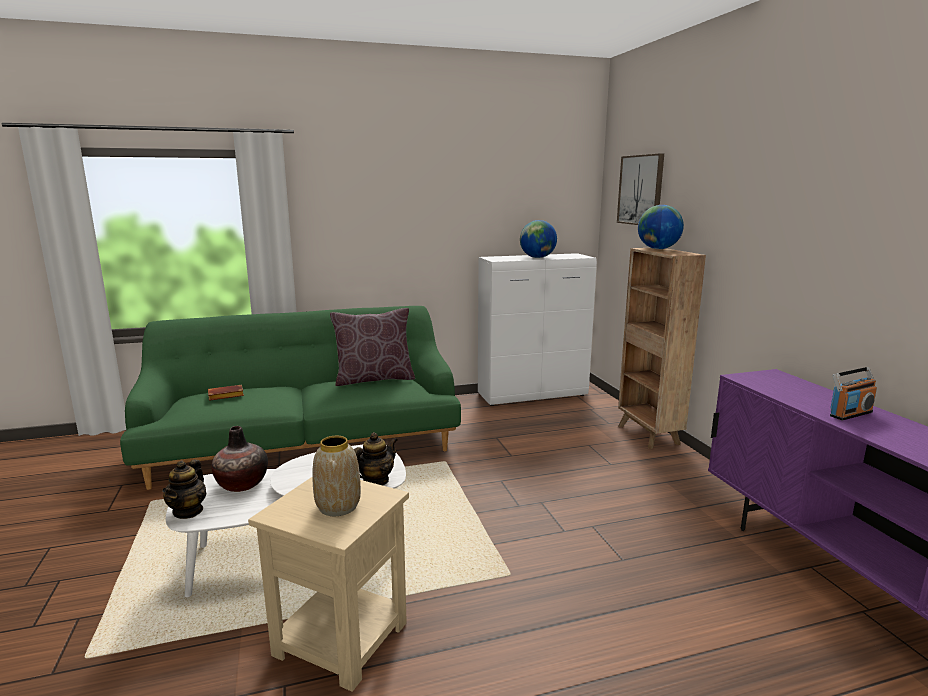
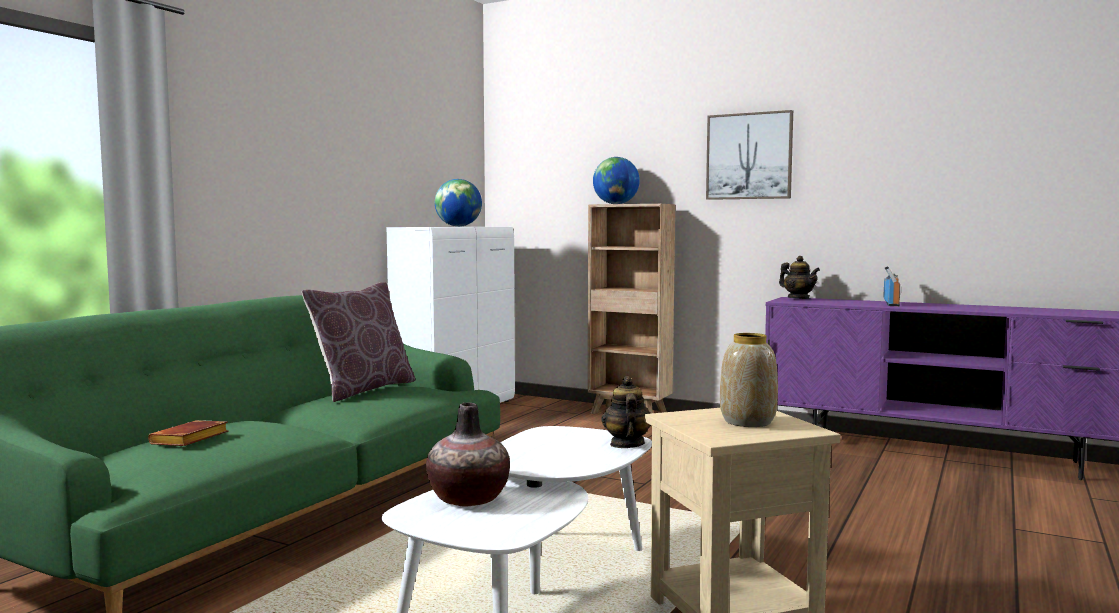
camera: 45 degrees left, 10 degrees down
teapot [162,460,206,519] -> teapot moved to [779,256,820,299]
picture [617,153,664,225] -> picture moved to [706,110,793,200]

